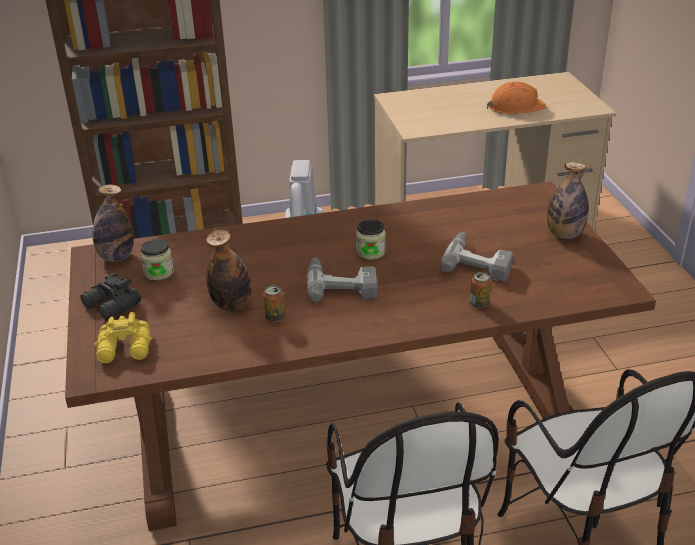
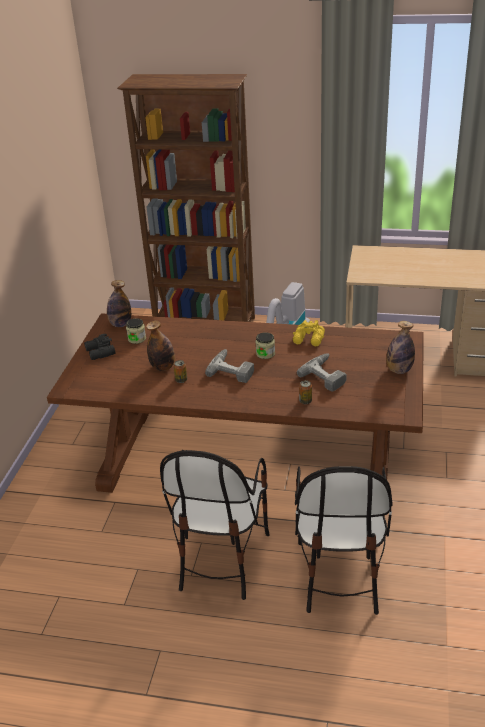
camera: 25 degrees right, 0 degrees up
yellow binoculars [94,312,152,363] -> yellow binoculars moved to [293,320,325,346]
orange hard hat [487,81,547,114] -> none

